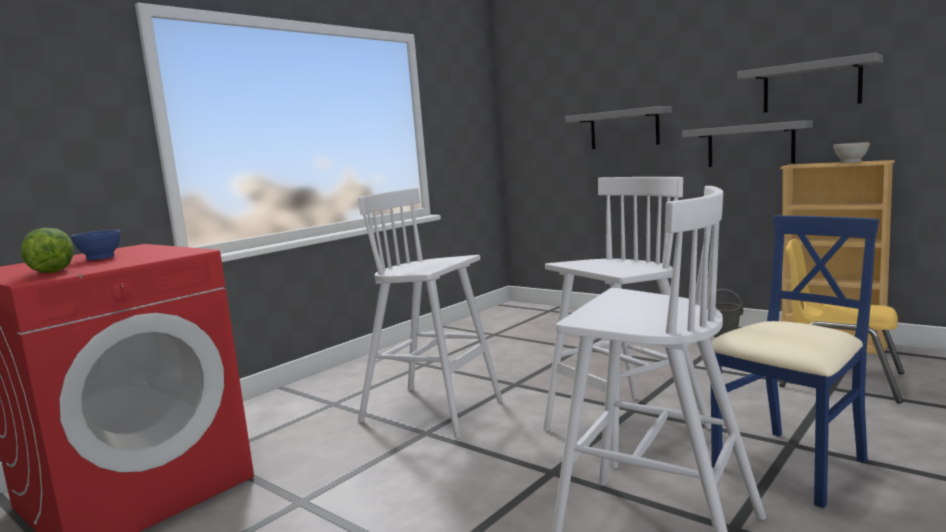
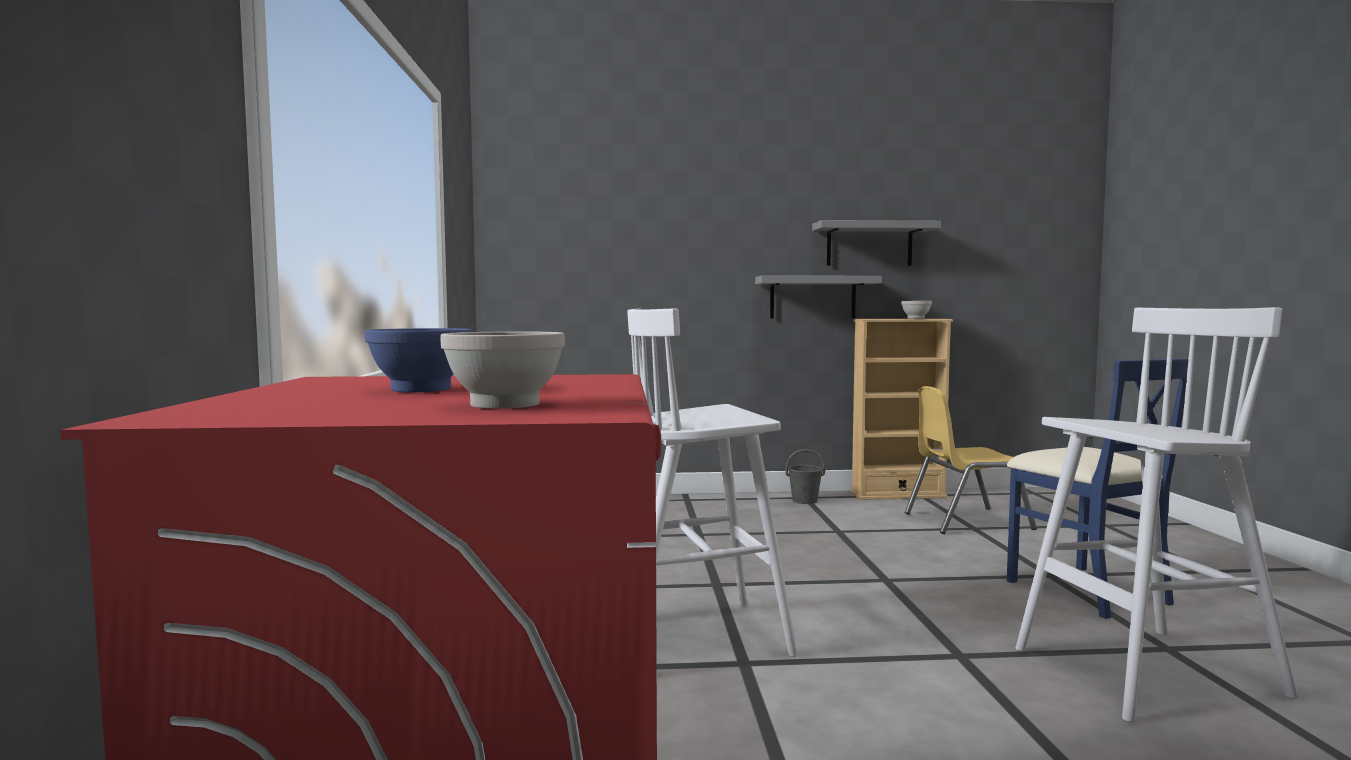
camera: 45 degrees left, 5 degrees down
lettuce [21,228,74,273] -> white bowl [440,331,565,409]
white stool [543,177,711,469] -> none
grey shelf [565,106,672,149] -> none
blue chair [711,215,879,508] -> blue chair turned 150 degrees clockwise [1007,358,1189,619]

